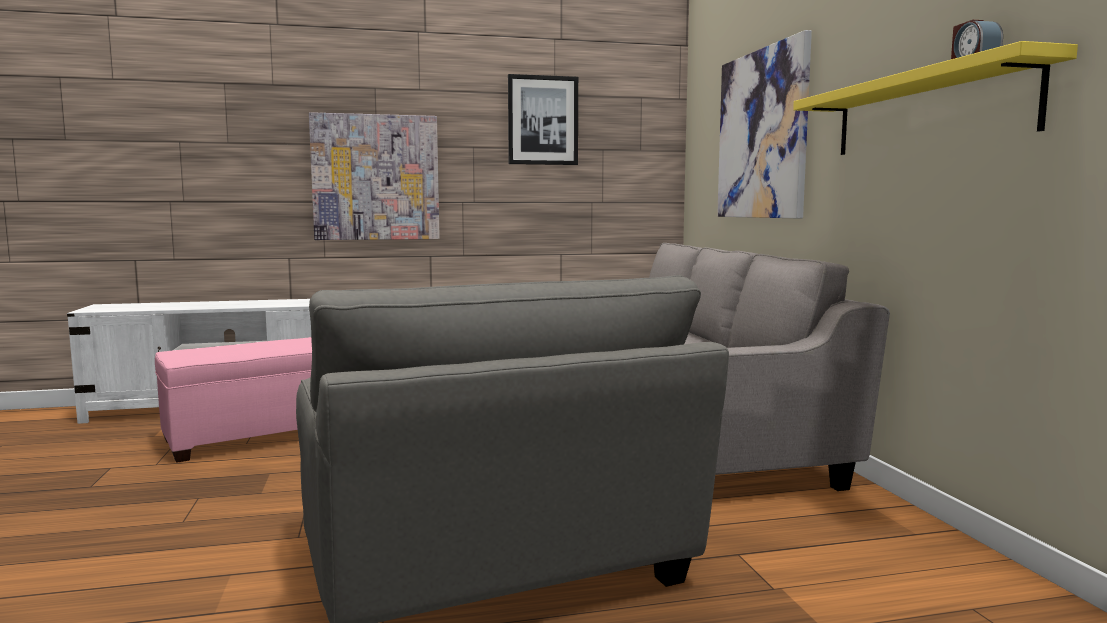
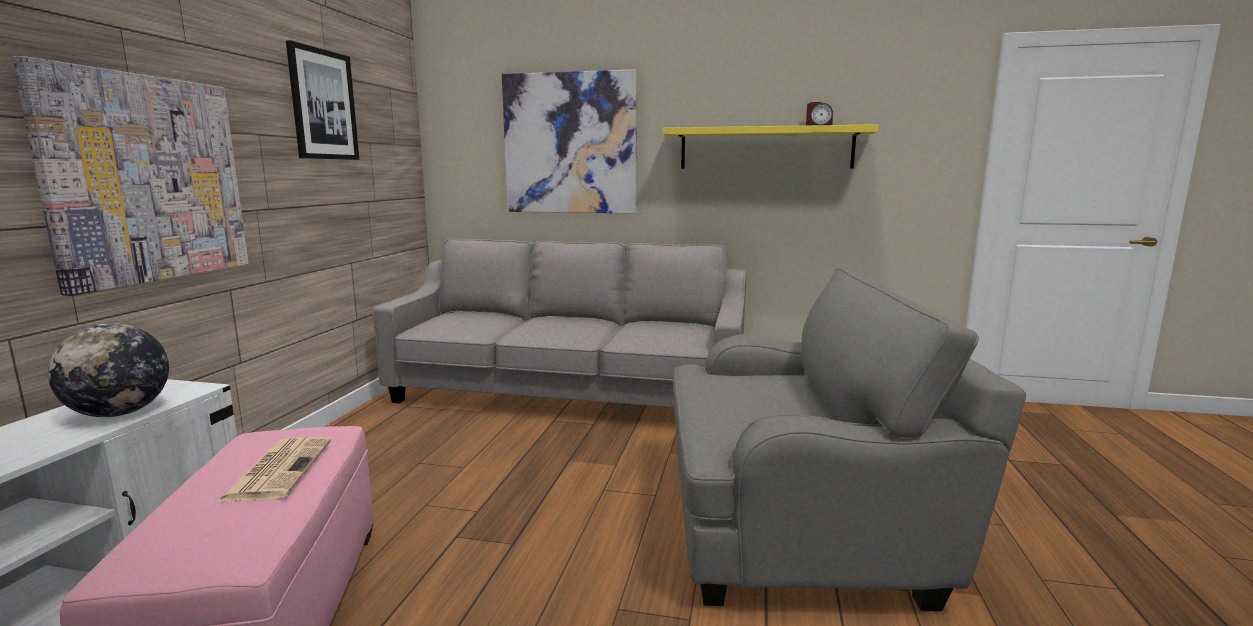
camera: 65 degrees left, 5 degrees up
none -> globe [48,323,169,417]
none -> newspaper [216,437,331,502]

